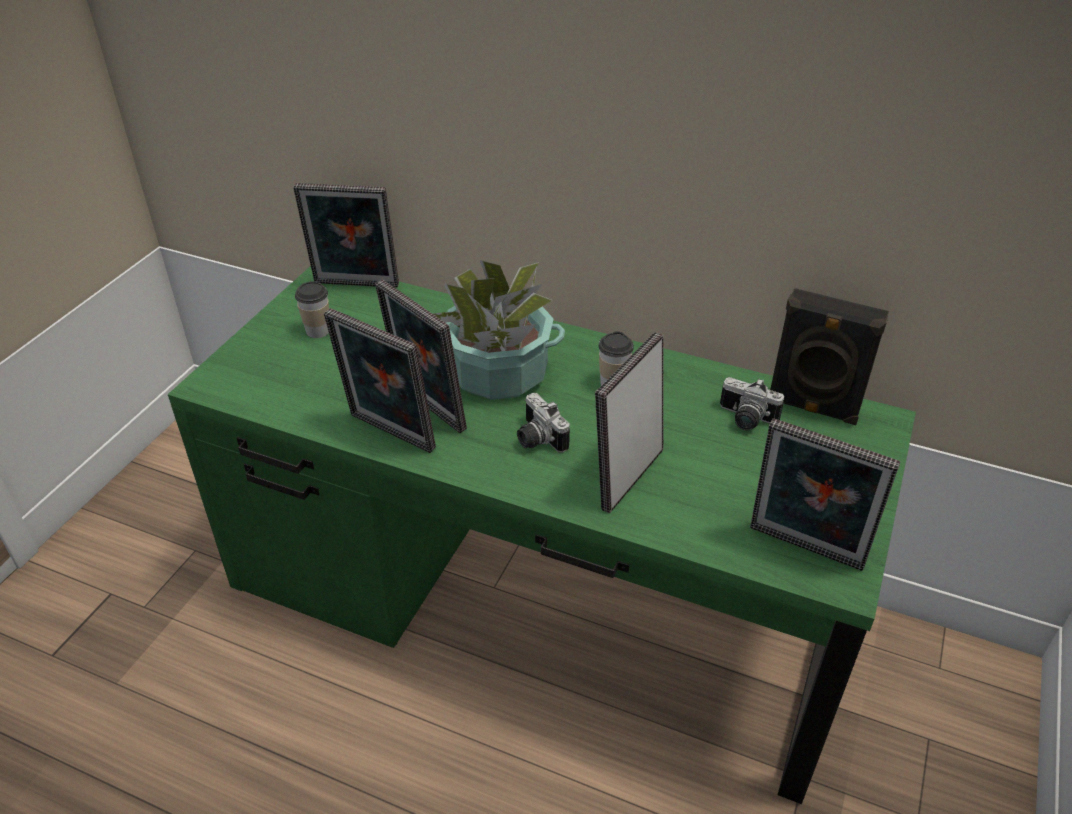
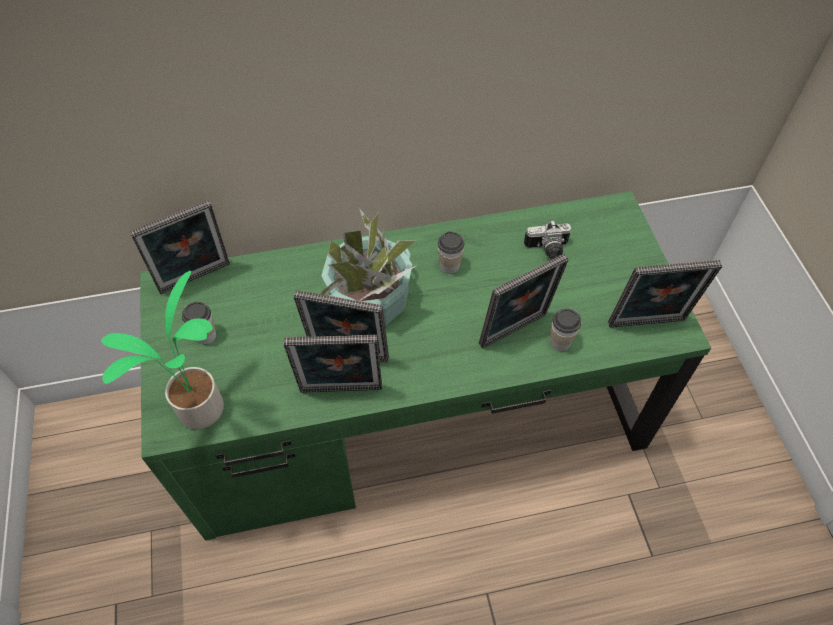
camera: 35 degrees left, 15 degrees up
camera [517,393,570,453] -> none
picture frame [595,332,664,513] -> picture frame turned 120 degrees counterclockwise [479,254,569,349]
black speaker [770,288,889,425] -> none
none -> potted plant [101,271,224,429]
none -> cup [550,308,581,351]

